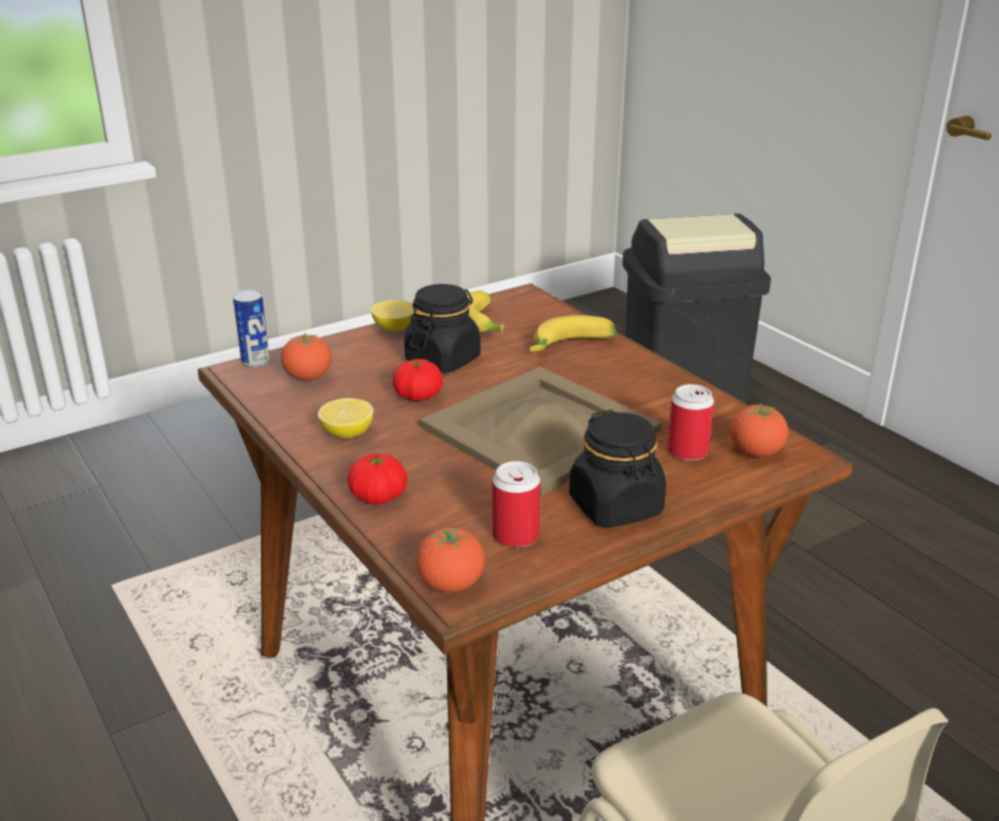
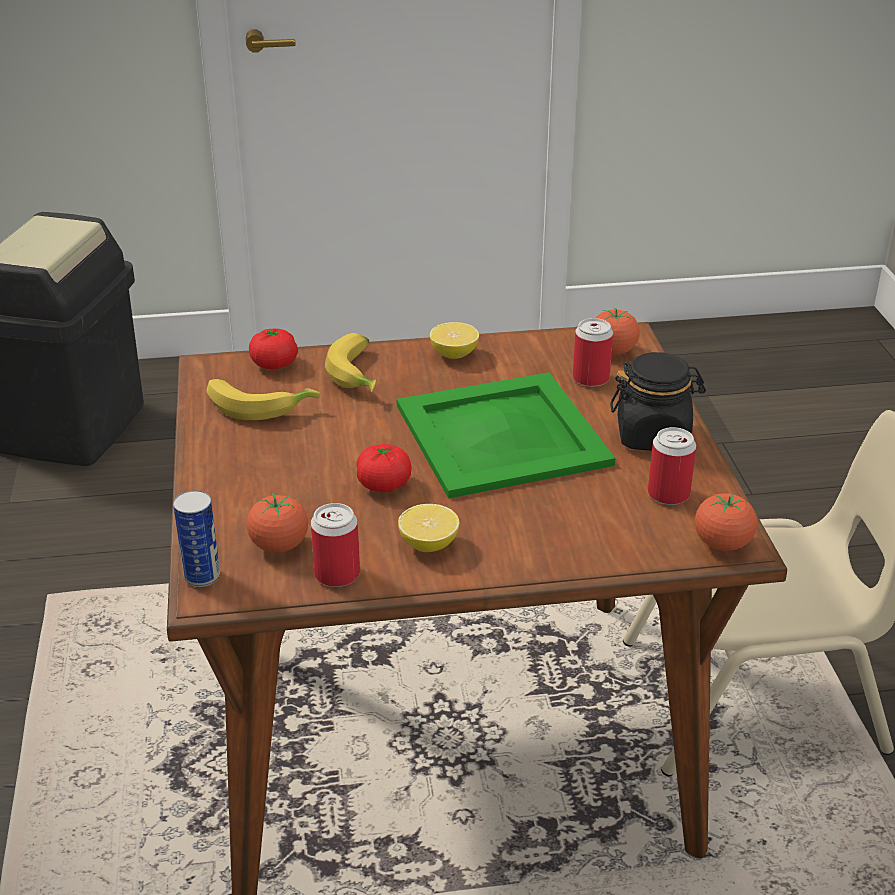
camera: 65 degrees left, 5 degrees up
tomato [347,453,407,505] -> tomato moved to [249,329,298,369]
lemon [371,300,414,332] -> lemon moved to [430,322,479,359]
black jar [404,284,481,373] -> none
beige tray [420,367,662,496] -> green tray [397,372,615,499]
none -> can [311,503,360,587]

